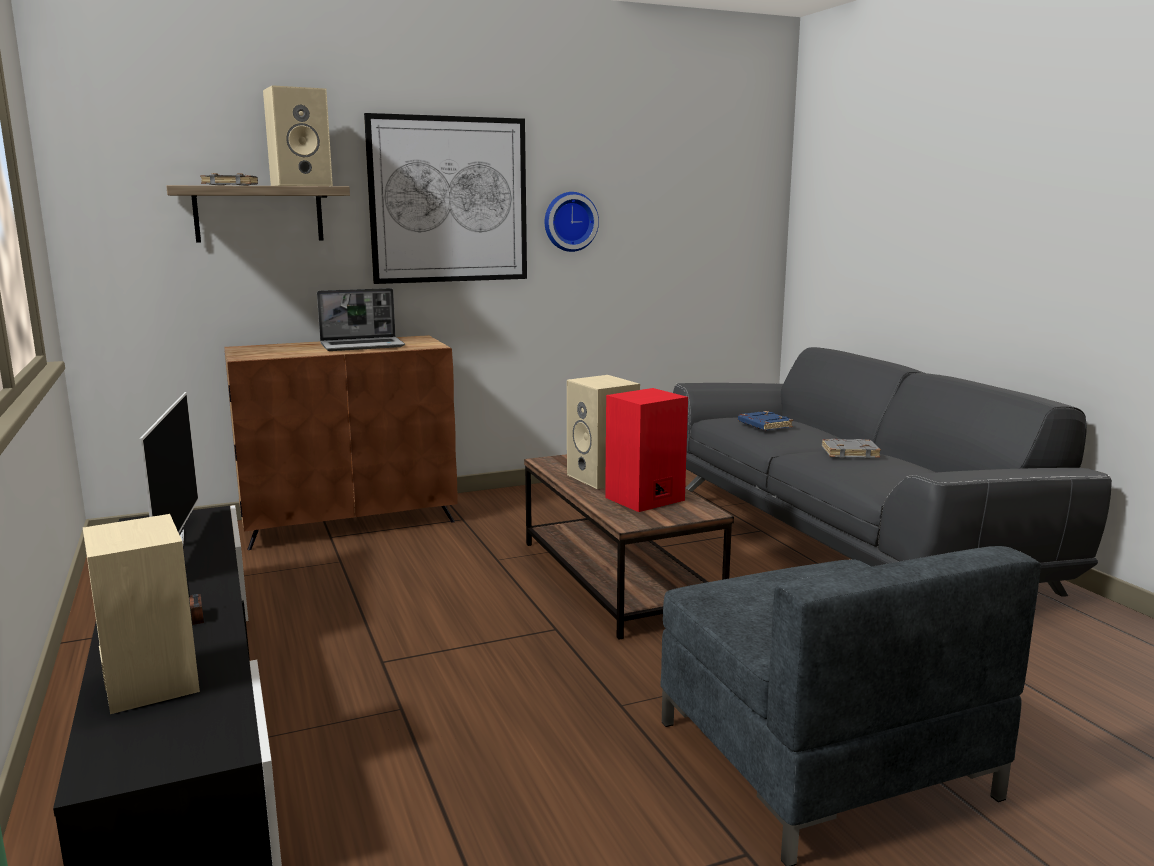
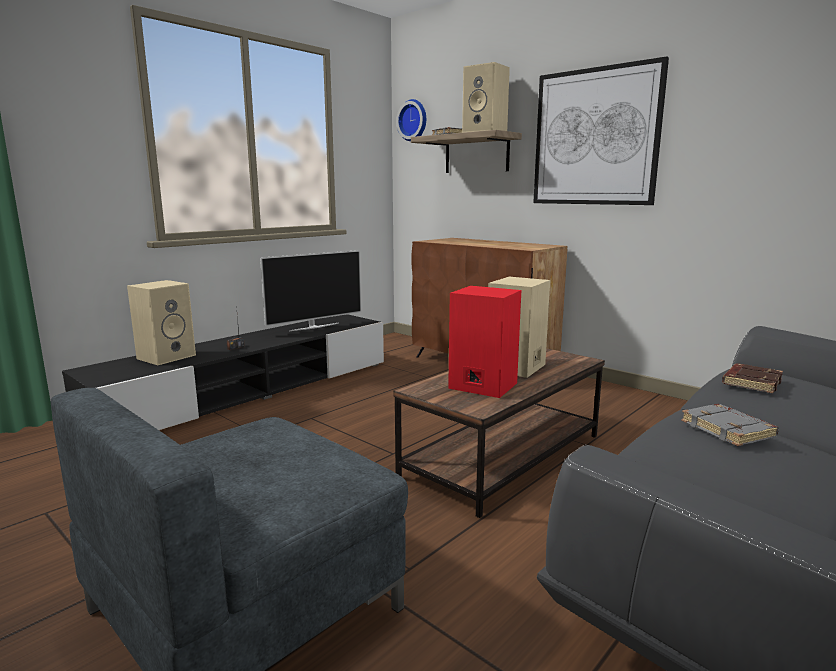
camera: 65 degrees right, 0 degrees up
laptop [317,288,405,351] -> none
wall clock [545,192,599,252] -> wall clock moved to [396,99,426,141]
blue book [738,411,793,431] -> brown book [722,363,783,393]

